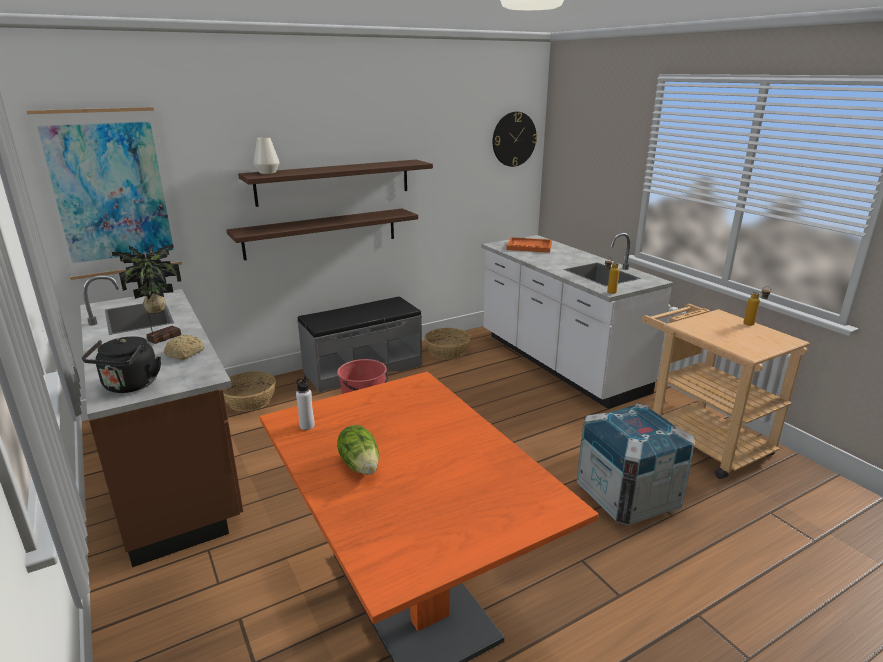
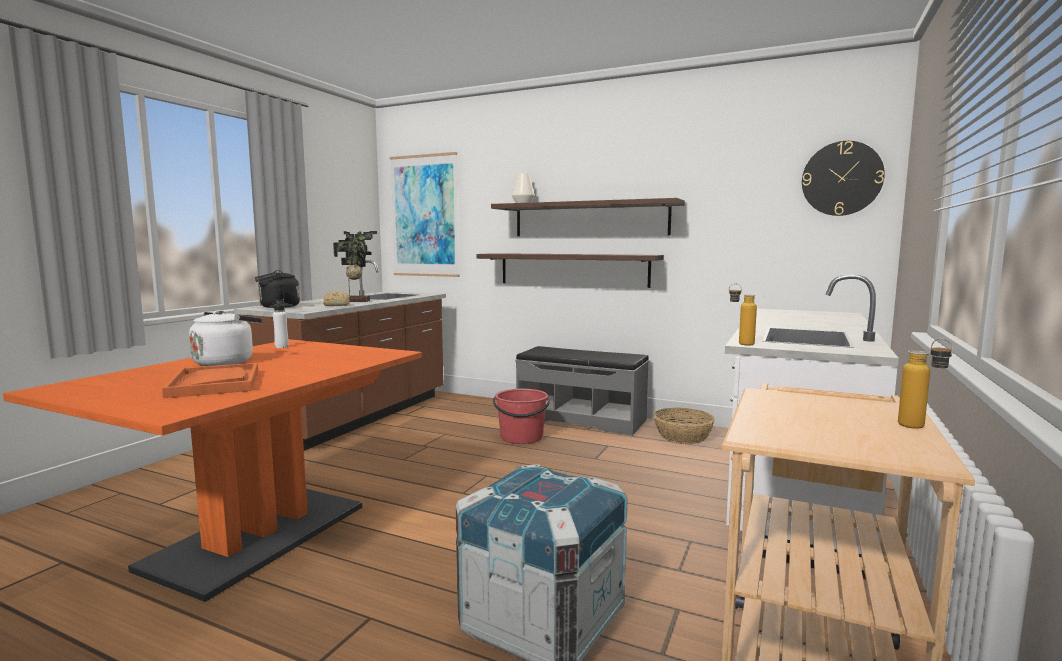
camera: 55 degrees right, 15 degrees down
basket [223,371,276,411] -> none
lettuce [337,425,379,475] -> white kettle [189,310,262,366]
orange tray [506,237,552,253] -> orange tray moved to [162,363,258,398]

